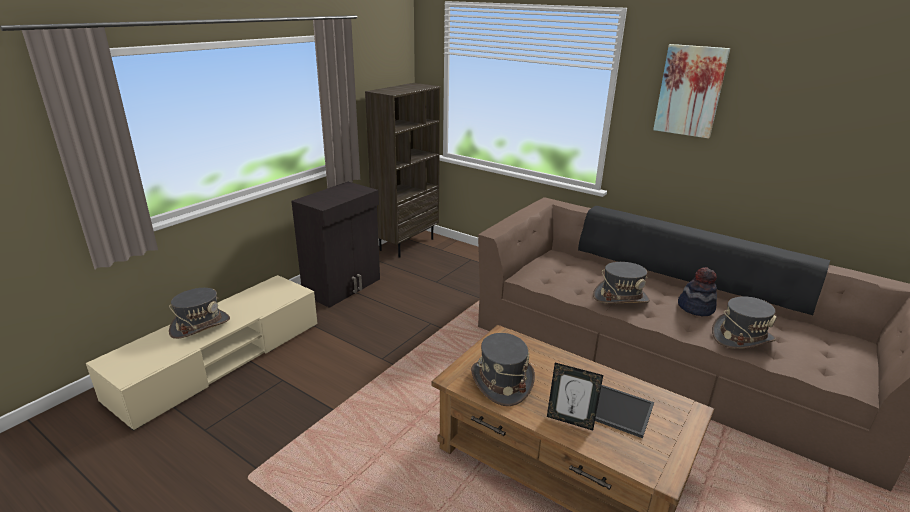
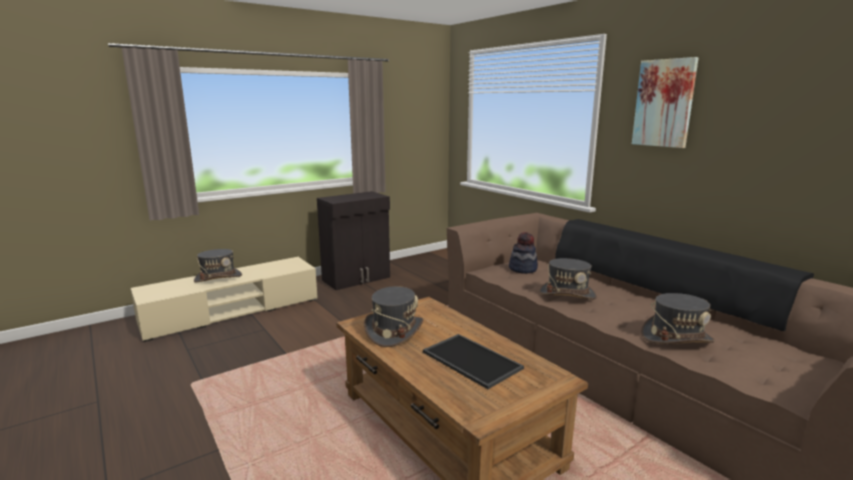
camera: 20 degrees right, 10 degrees down
brown bookcase [365,83,440,258] -> none
picture frame [547,363,603,430] -> none
hat [678,267,717,316] -> hat moved to [509,232,538,274]

